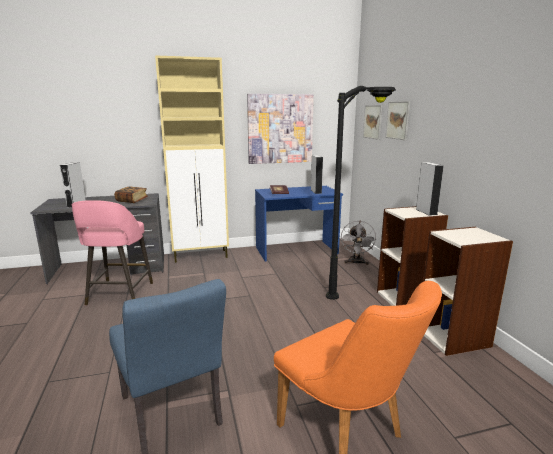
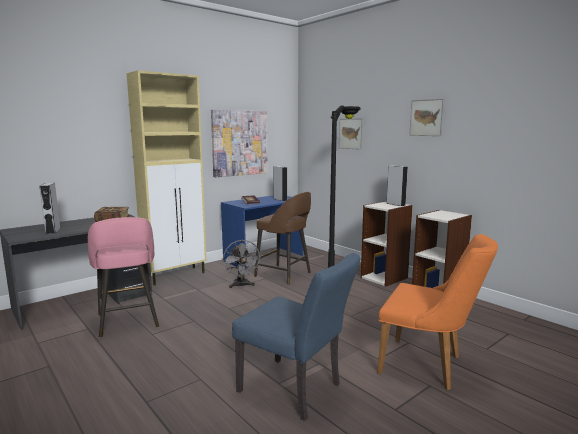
camera: 25 degrees left, 5 degrees down
grey fan [341,220,376,265] -> grey fan moved to [223,240,260,288]
picture [363,105,382,140] -> picture moved to [409,98,444,136]
none -> brown stool [254,192,311,285]

